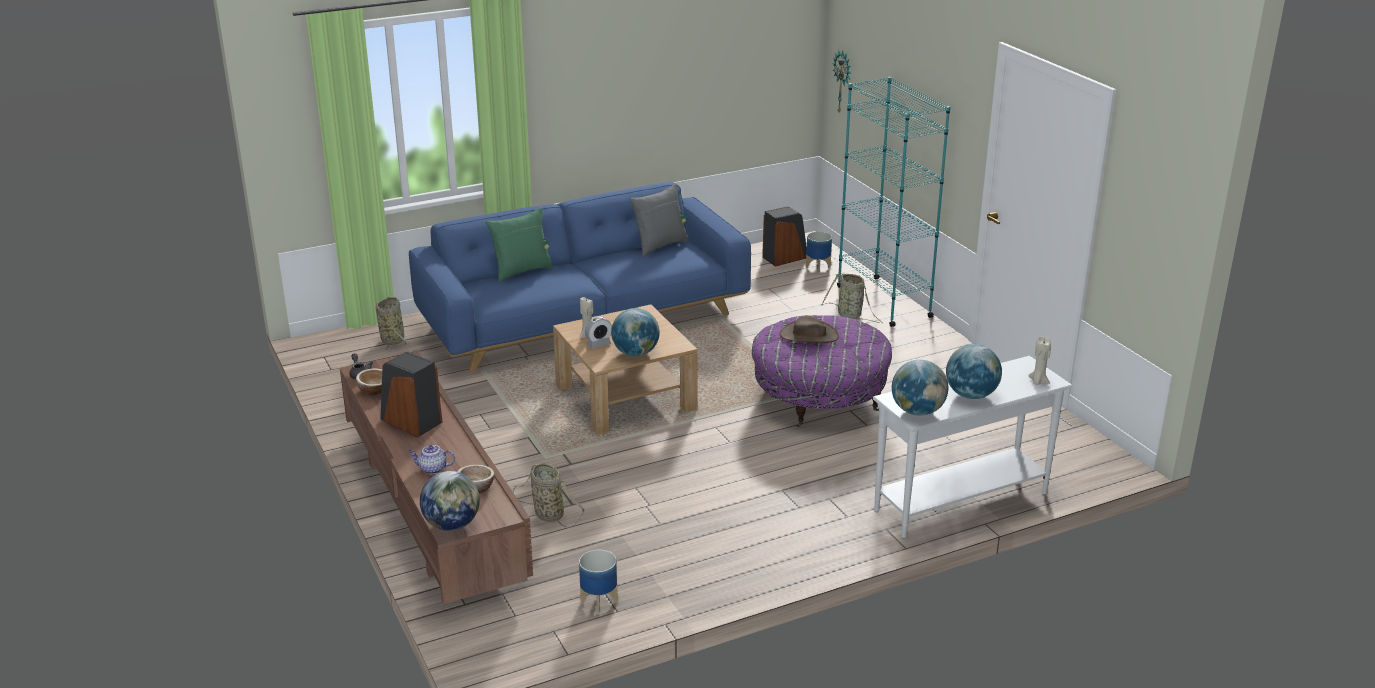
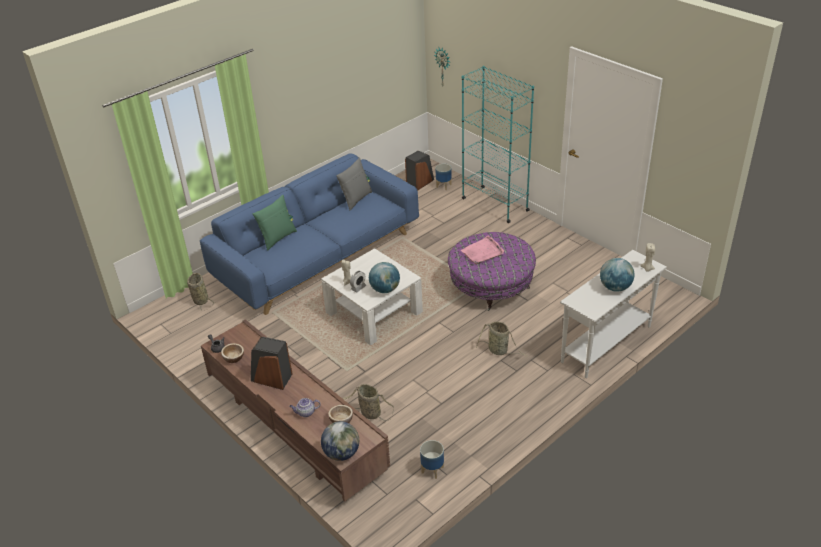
camera: 15 degrees left, 10 degrees up
brown coffee table [553,304,698,435] -> white coffee table [321,248,423,346]
brown hat [780,315,839,343] -> pink tray [461,236,504,264]
basket [821,273,883,323] -> basket moved to [476,321,527,356]
globe [892,360,948,416] -> none

